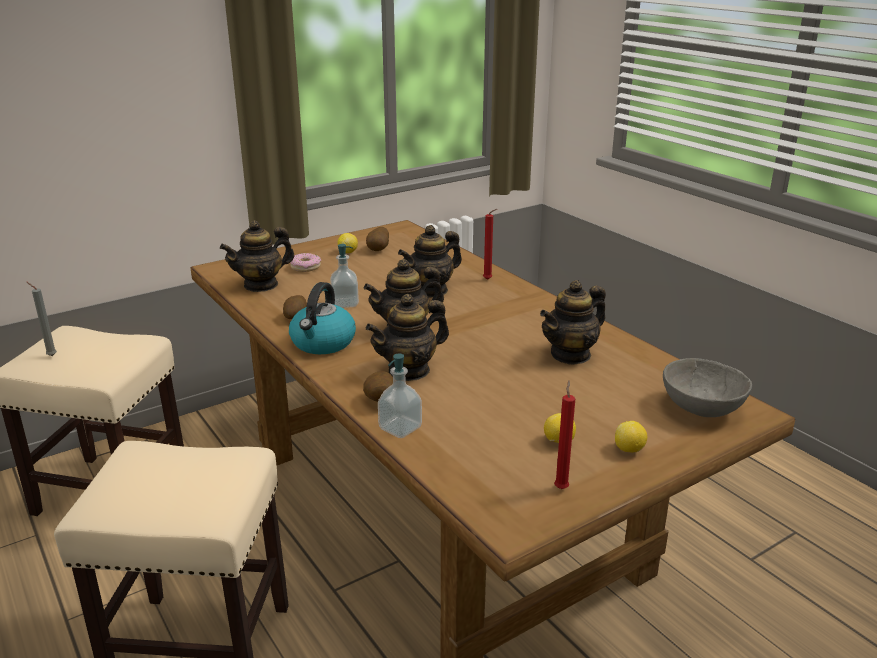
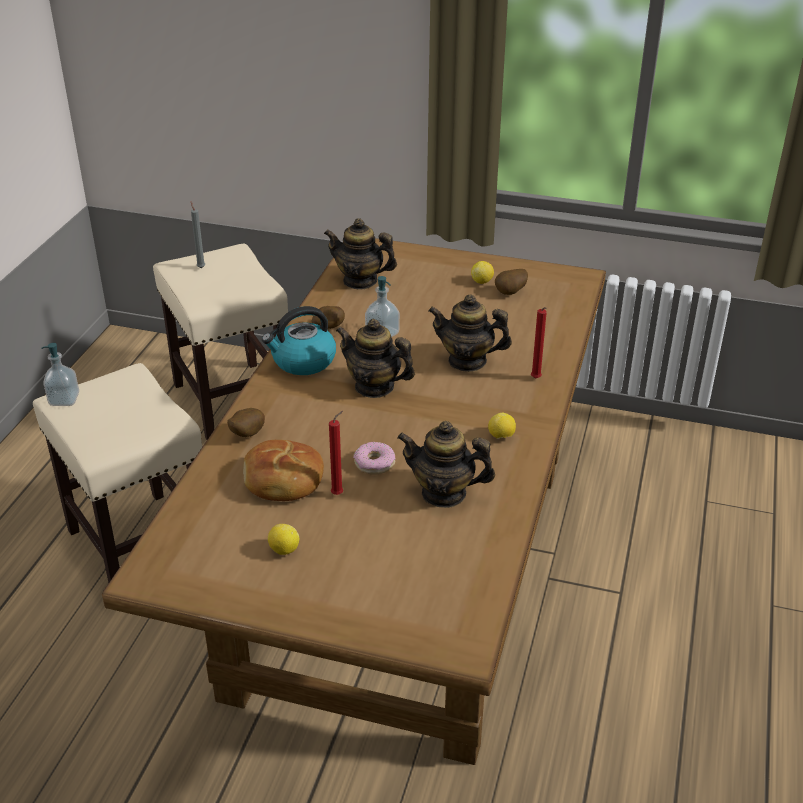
camera: 50 degrees right, 10 degrees up
donut [290,253,321,272] -> donut moved to [353,442,395,475]
teapot [366,294,449,381] -> none
soap dispenser [378,353,422,438] -> soap dispenser moved to [41,343,79,406]
red candle [554,381,575,489] -> red candle moved to [329,411,343,495]
lemon [615,421,647,453] -> lemon moved to [488,413,516,439]
grey bowl [663,358,752,417] -> none
none -> bread [243,440,324,501]

